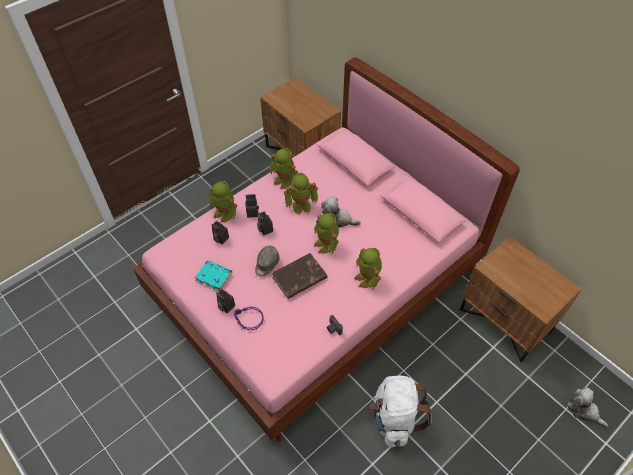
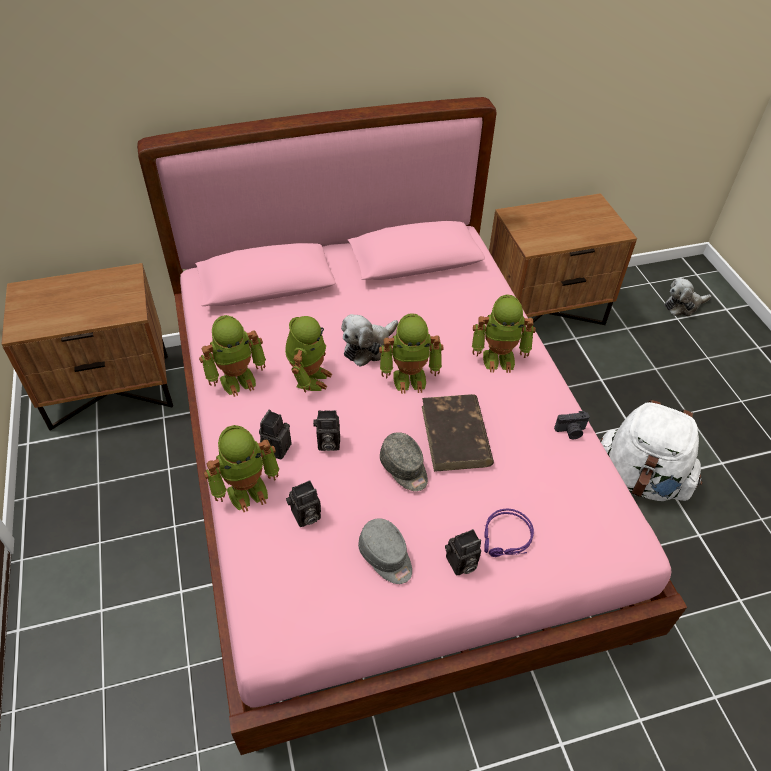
camera: 65 degrees left, 5 degrees down
turquoise book [195,260,233,291] -> grey cap [358,518,412,584]

